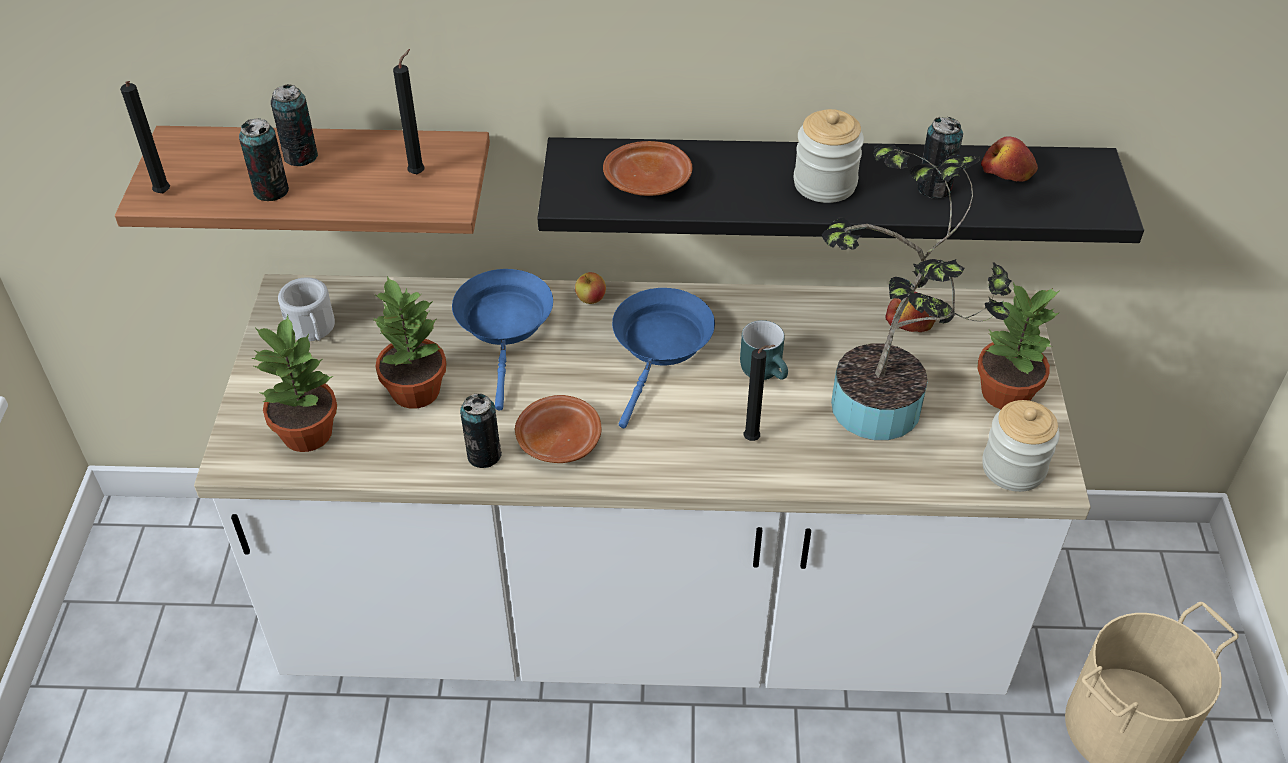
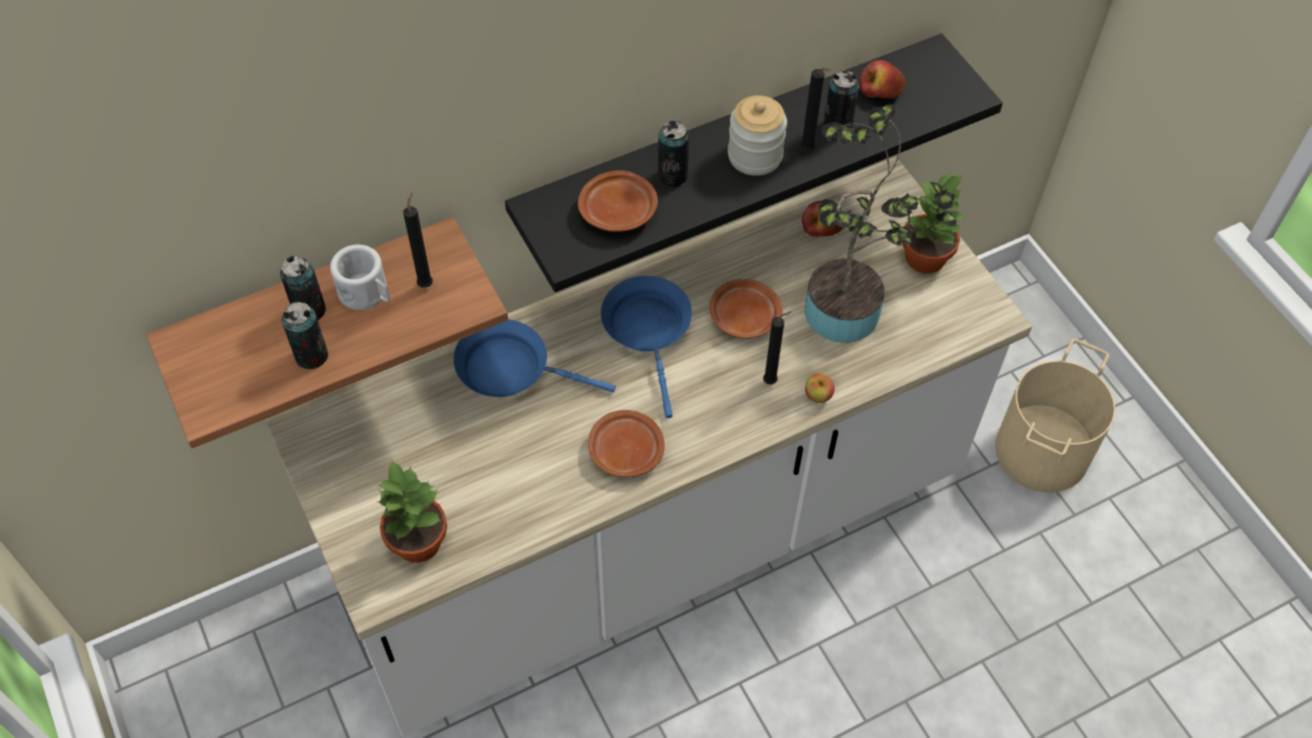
camera: 30 degrees left, 10 degrees up
black candle [120,81,170,193] -> black candle moved to [800,68,831,152]
white mug [278,277,335,341] -> white mug moved to [330,245,390,310]
potted plant [373,276,447,409] -> none
blue frying pan [452,269,553,410] -> blue frying pan turned 45 degrees counterclockwise [453,319,616,397]
can [460,394,502,468] -> can moved to [658,121,689,187]
apple [575,272,606,304] -> apple moved to [805,373,835,403]
turquoise mug [740,320,788,380] -> brown plate [709,279,782,339]
jar [982,400,1060,492] -> none

